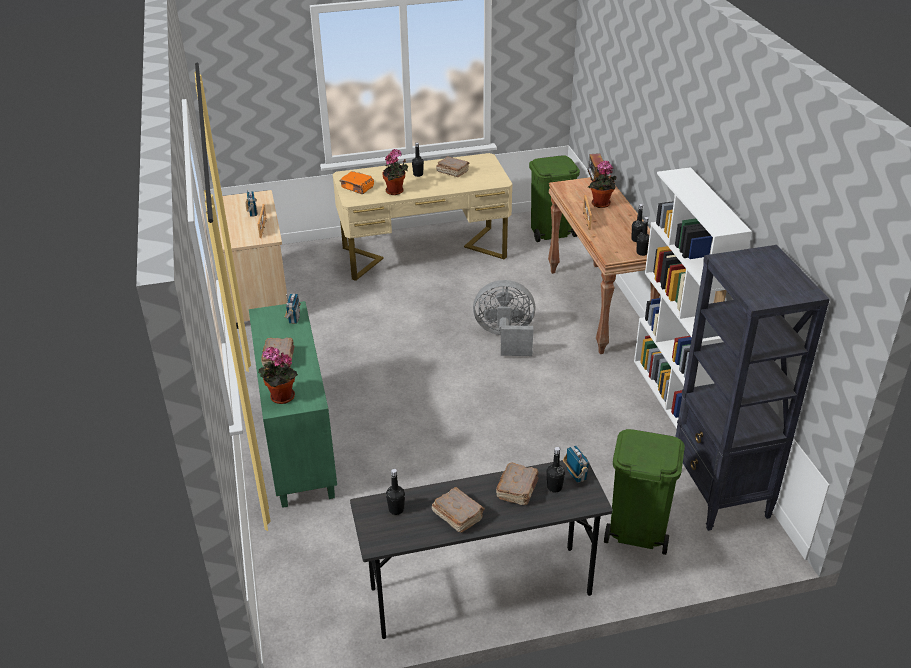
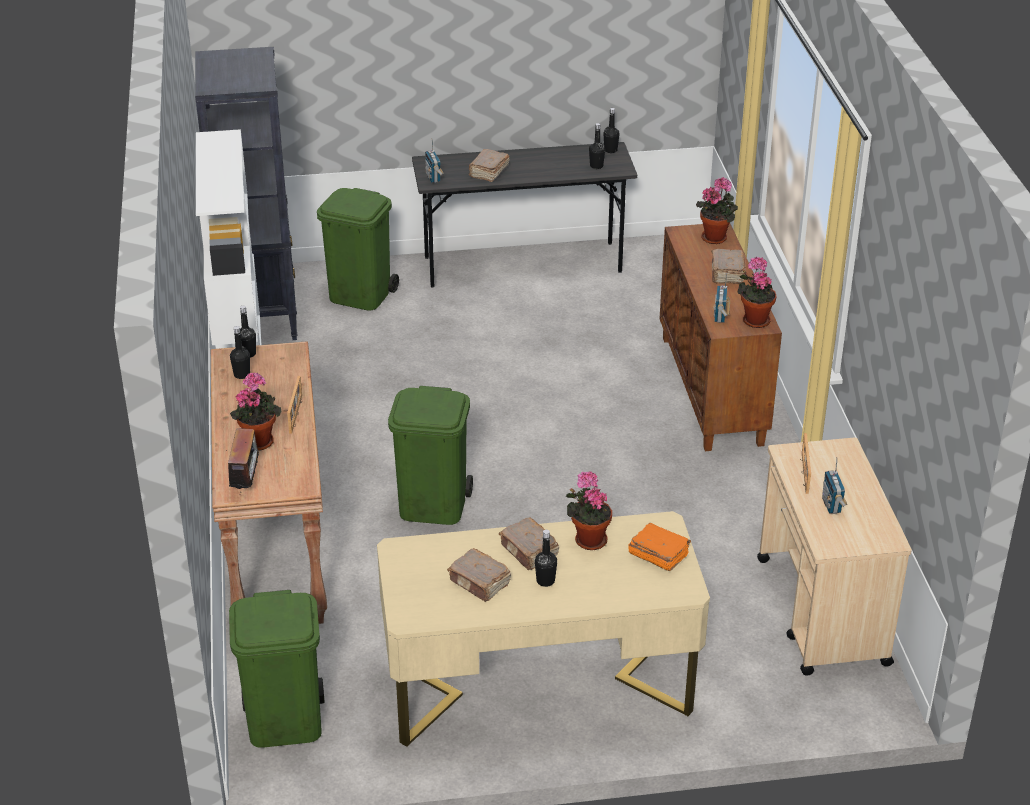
camera: 175 degrees left, 0 degrees up
green cabinet [249,301,337,508] -> brown cabinet [659,224,782,451]
brown book [432,487,485,533] -> brown book moved to [499,518,559,570]
grey fan [473,280,536,356] -> green trash can [388,386,473,525]
black bottle [546,447,565,493] -> black bottle moved to [603,108,619,153]
none -> potted plant [738,257,777,328]

